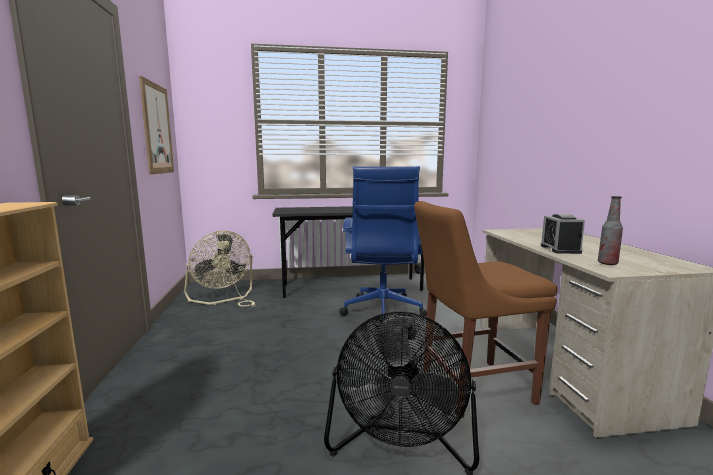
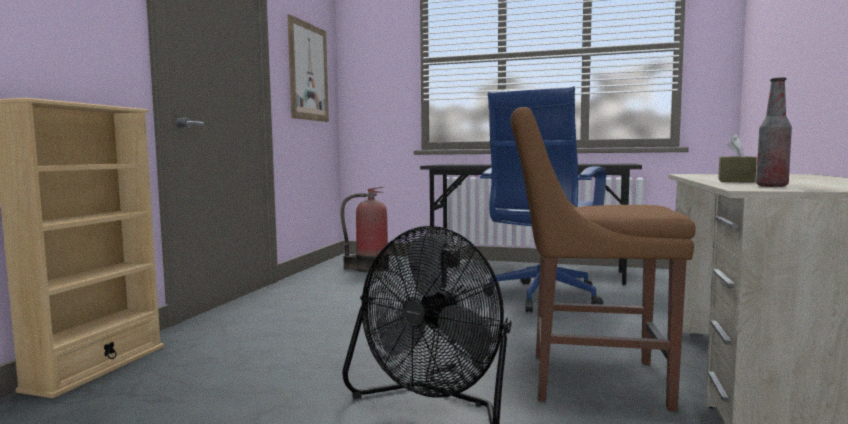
camera: 25 degrees right, 5 degrees down
beige fan [184,231,256,307] -> fire extinguisher [341,187,389,273]
alarm clock [541,214,585,254] -> brown tissue box [718,134,757,183]

